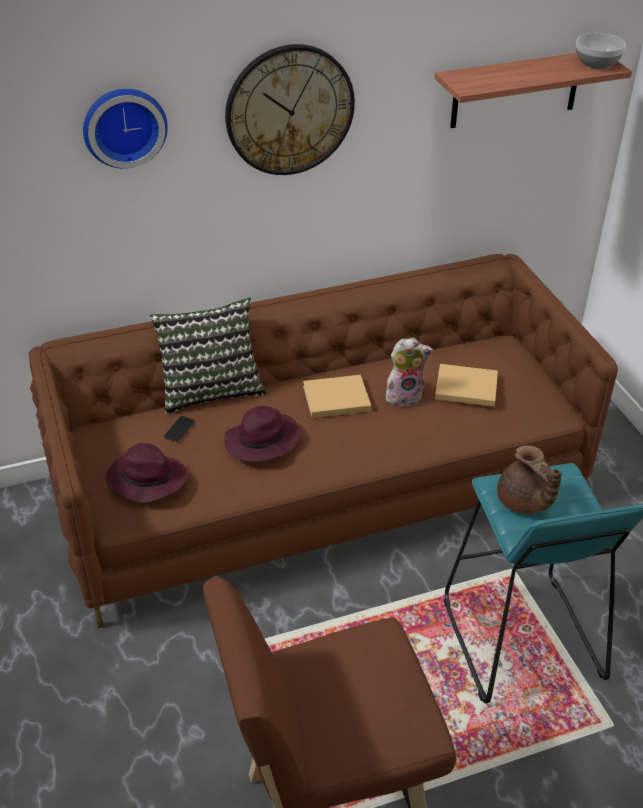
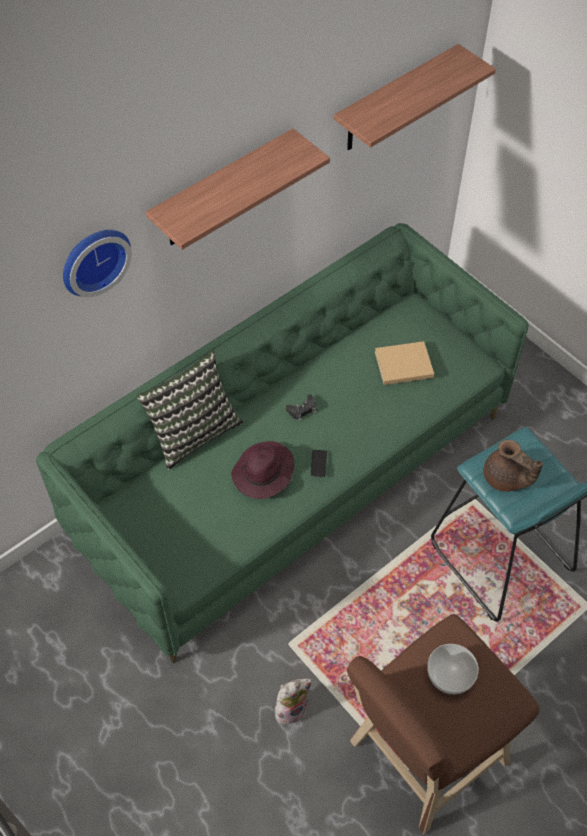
camera: 20 degrees left, 15 degrees up
brown sofa [29,254,618,628] -> green sofa [36,223,529,663]
purple hat [105,443,187,503] -> none
phone [164,416,195,442] -> phone moved to [311,450,327,477]
wall clock [225,44,355,175] -> shelf [146,129,330,250]
beige book [303,375,371,418] -> black game controller [286,394,317,421]
plush toy [385,338,433,406] -> plush toy moved to [275,678,312,727]
bowl [576,33,626,69] -> bowl moved to [427,644,478,695]

